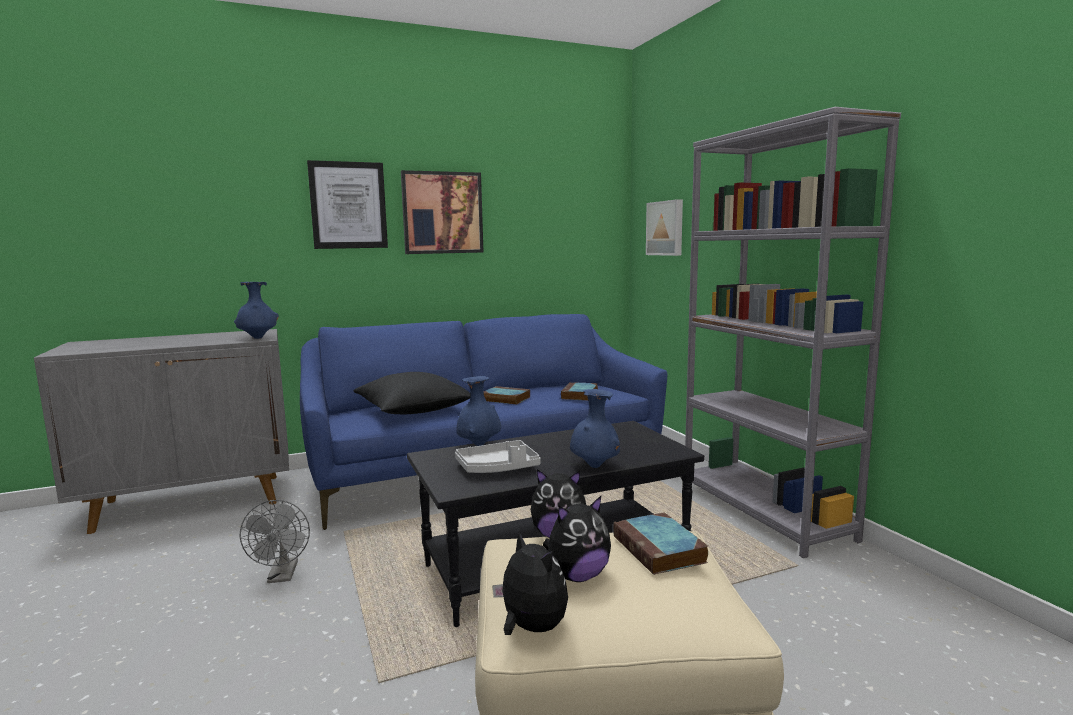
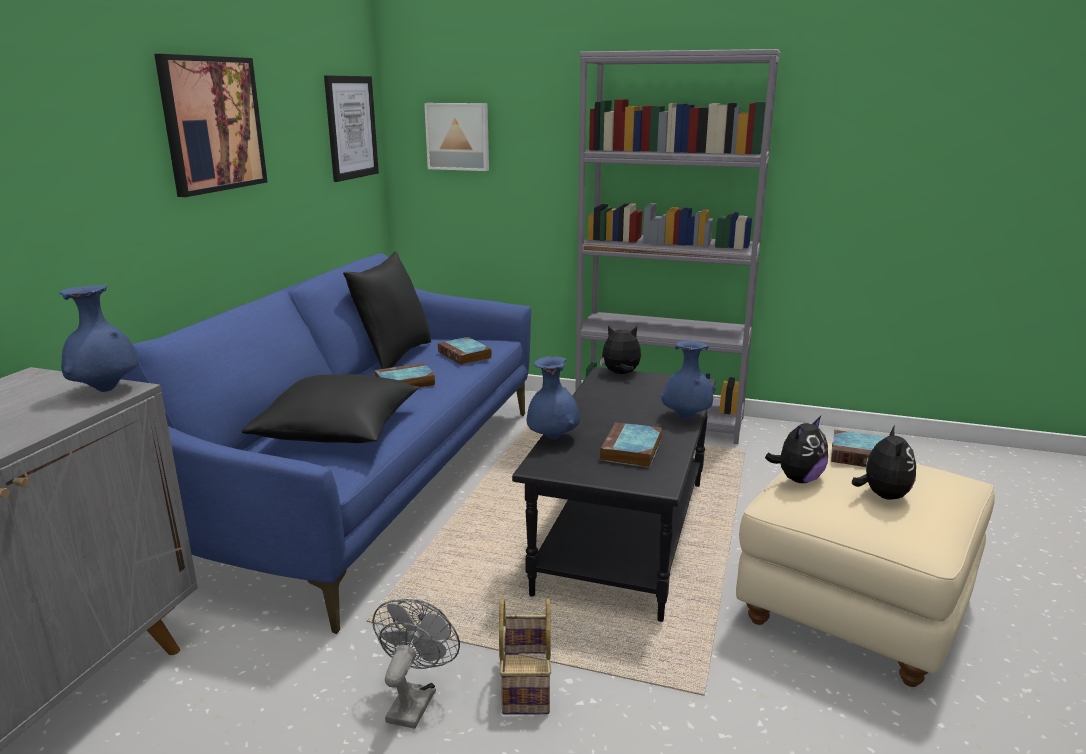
camera: 50 degrees left, 10 degrees up
grey fan [240,500,310,583] -> grey fan turned 105 degrees counterclockwise [372,599,460,729]
picture [307,160,388,249] -> picture moved to [324,75,379,182]
grey tray [455,440,541,473] -> book [600,422,662,468]
plush toy [492,531,568,635] -> plush toy moved to [599,326,641,374]
none -> black pillow [343,252,431,369]
none -> basket [499,598,551,715]

